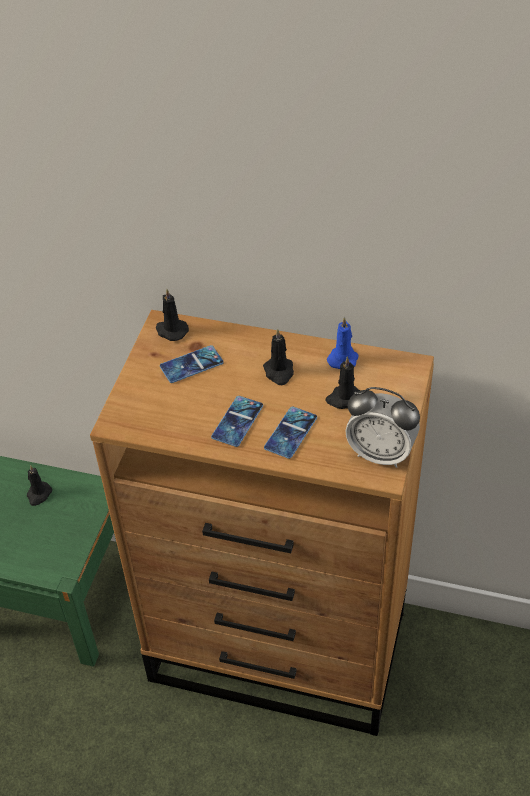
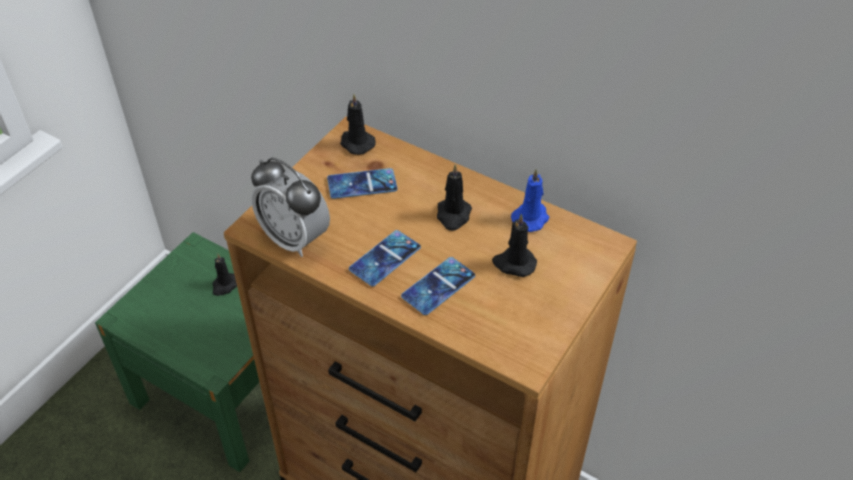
camera: 15 degrees right, 0 degrees up
alarm clock [345,387,420,468] -> alarm clock moved to [251,157,330,257]

